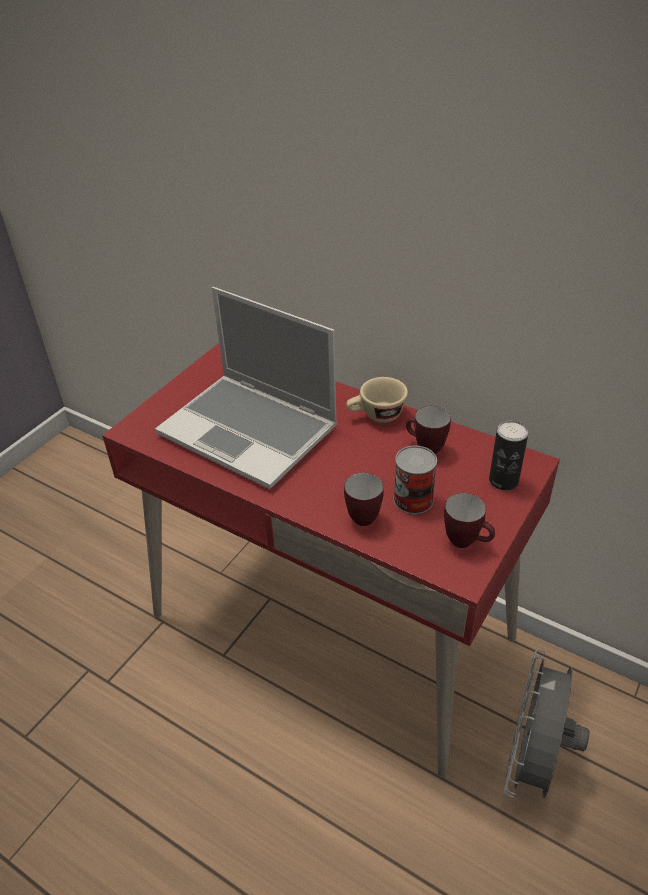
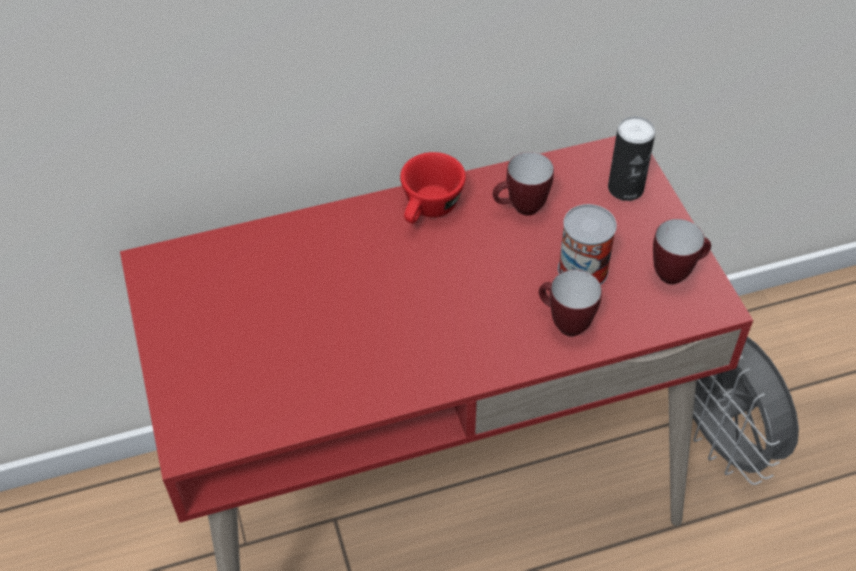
camera: 50 degrees left, 10 degrees up
laptop [155,287,337,489] -> none
beige cup [346,377,408,423] -> red cup [400,152,466,224]

